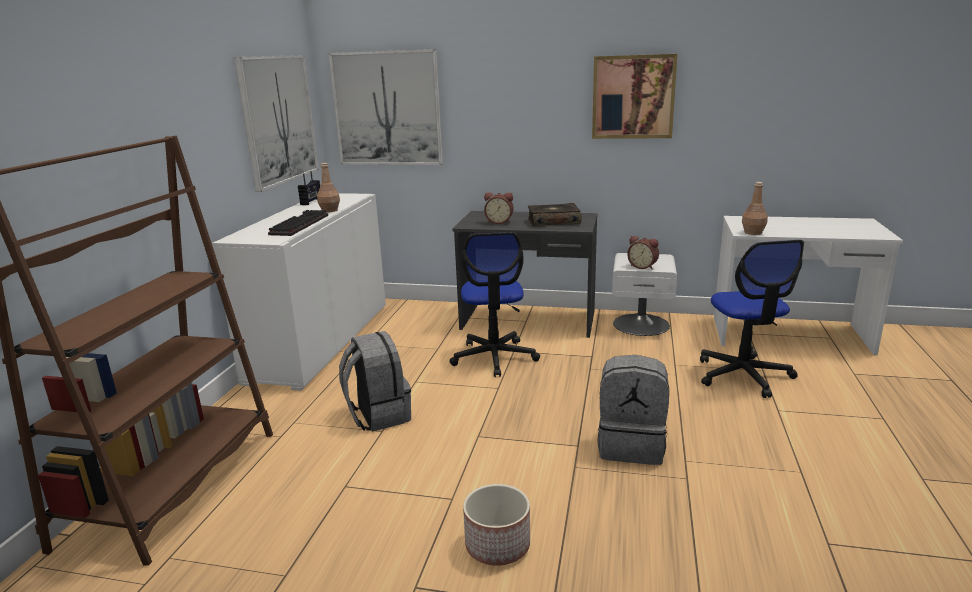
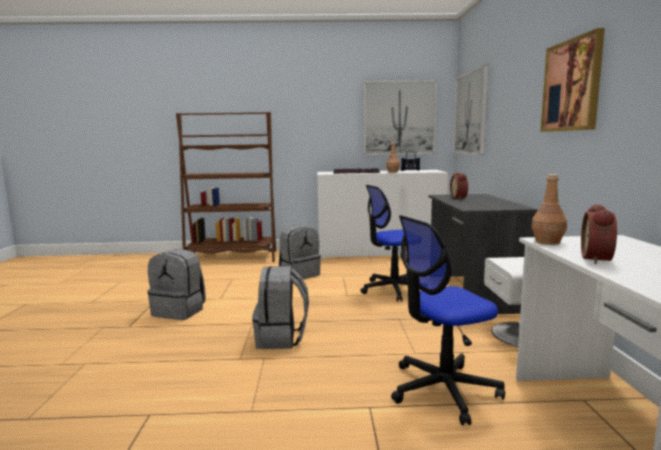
camera: 75 degrees right, 10 degrees down
planter [463,484,530,566] -> grey backpack [148,249,206,320]
book [528,203,581,226] -> none
alarm clock [627,236,659,270] -> alarm clock moved to [581,204,617,264]

